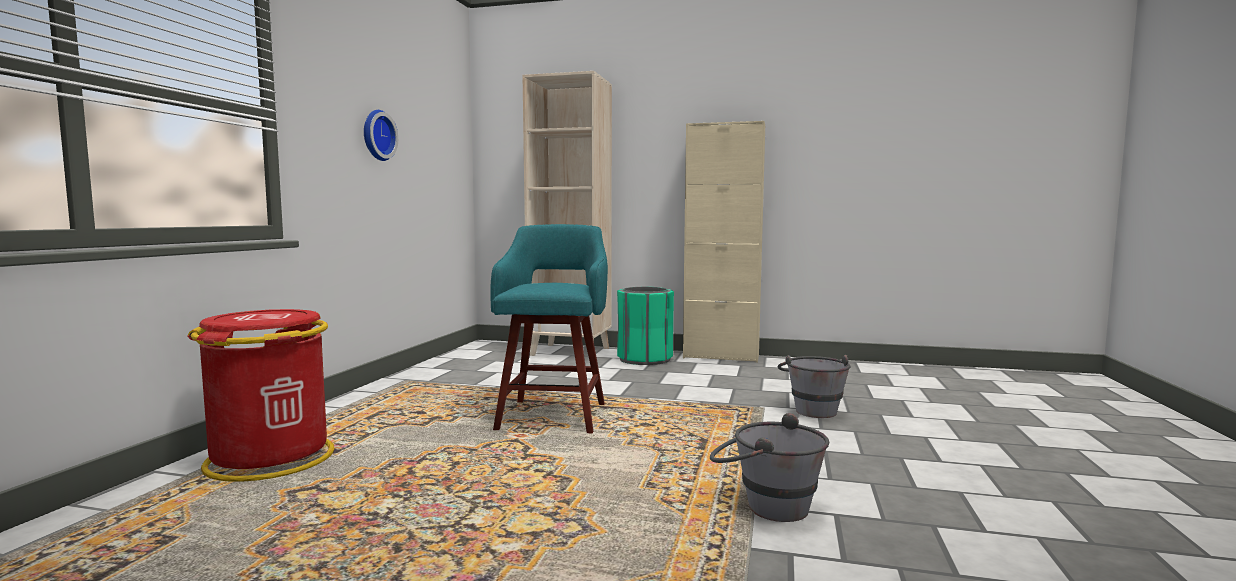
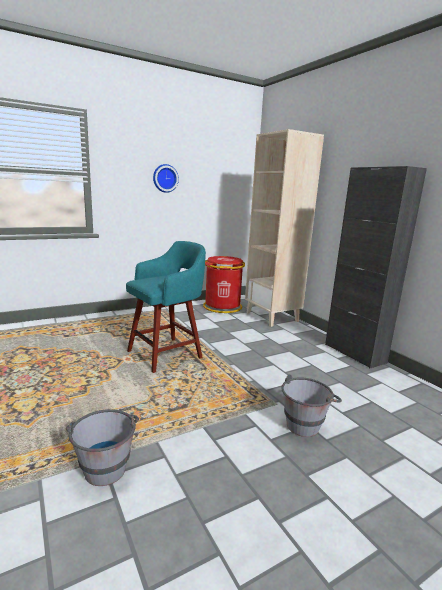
camera: 45 degrees right, 10 degrees up
red trash can [187,309,334,482] -> red trash can moved to [203,256,245,313]
green trash can [617,287,674,365] -> none
beige cabinet [683,121,765,363] -> black cabinet [325,166,427,368]

